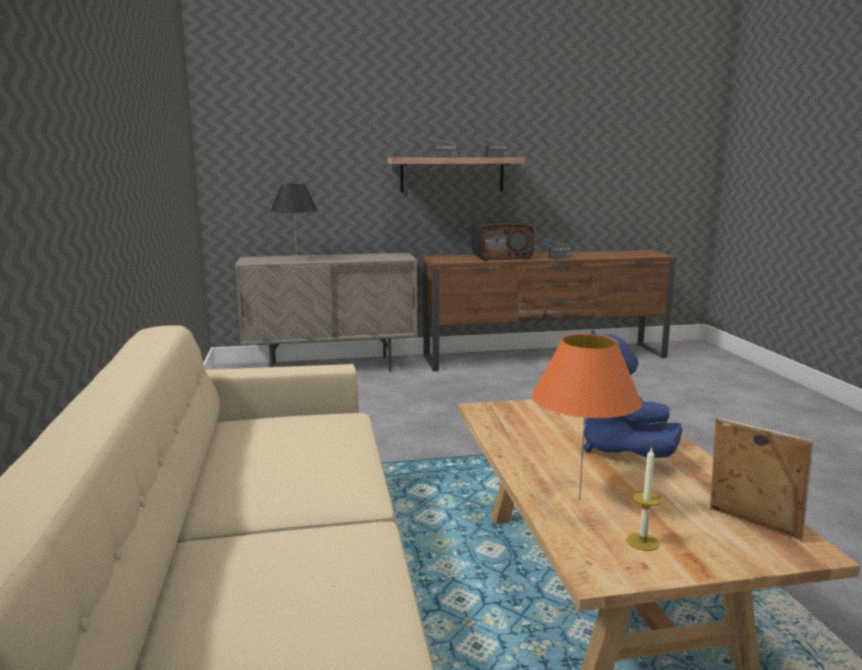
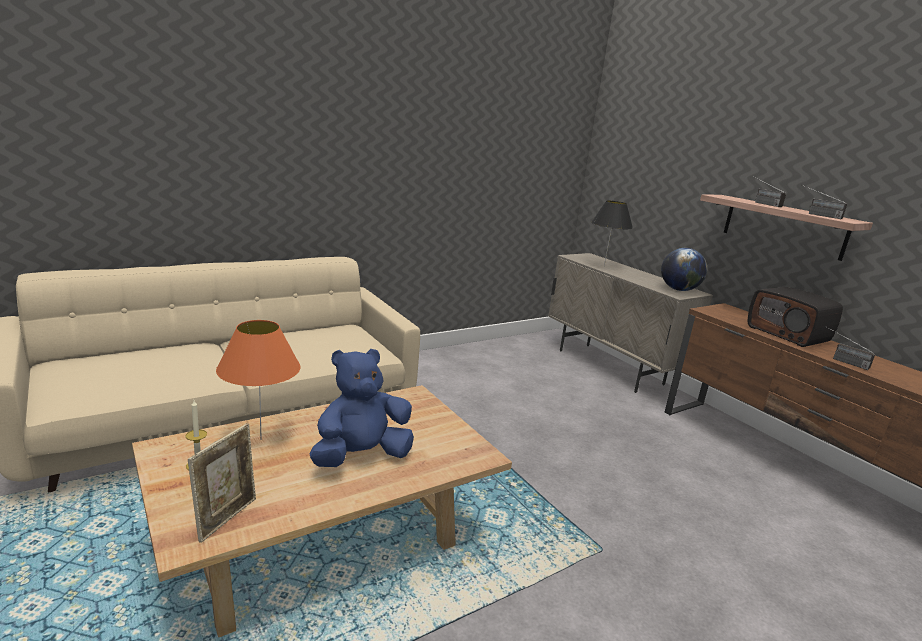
camera: 65 degrees right, 5 degrees up
none -> globe [661,248,707,291]

